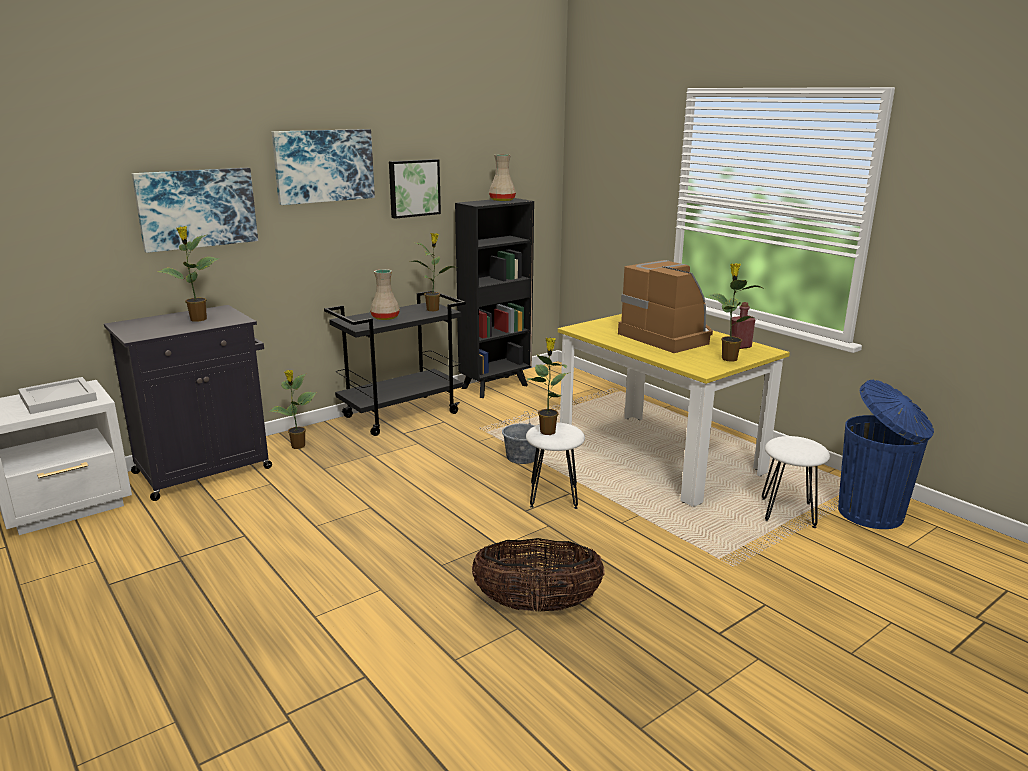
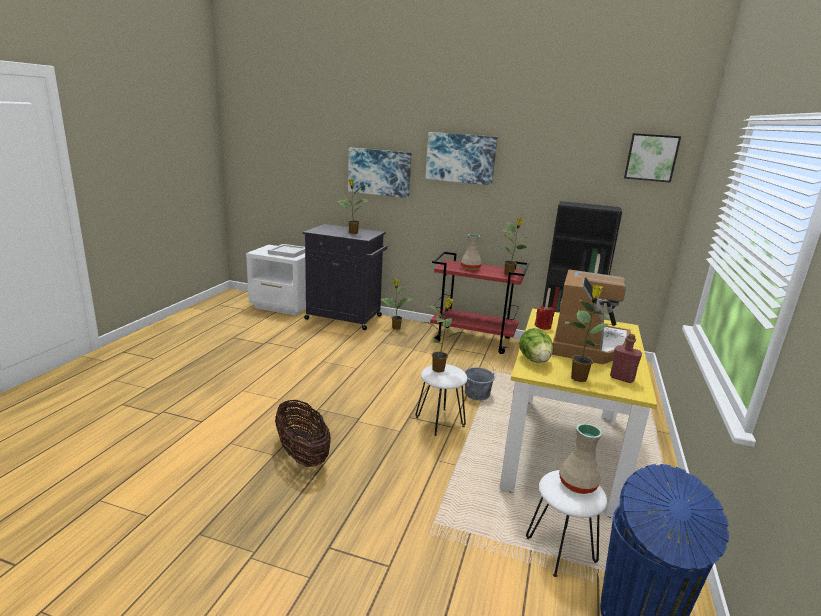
camera: 55 degrees right, 0 degrees up
black cart [324,290,466,436] -> red cart [430,251,529,354]
picture [389,159,441,219] -> picture moved to [624,133,681,183]
beige vase [489,154,516,201] -> beige vase moved to [559,423,602,494]
none -> lettuce [519,328,553,363]
none -> red candle [535,305,555,330]

